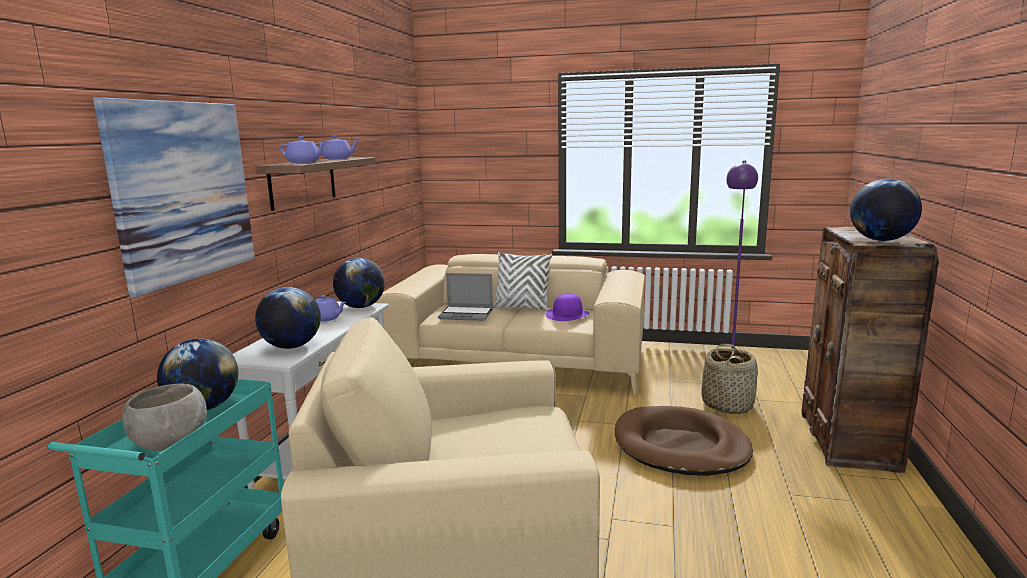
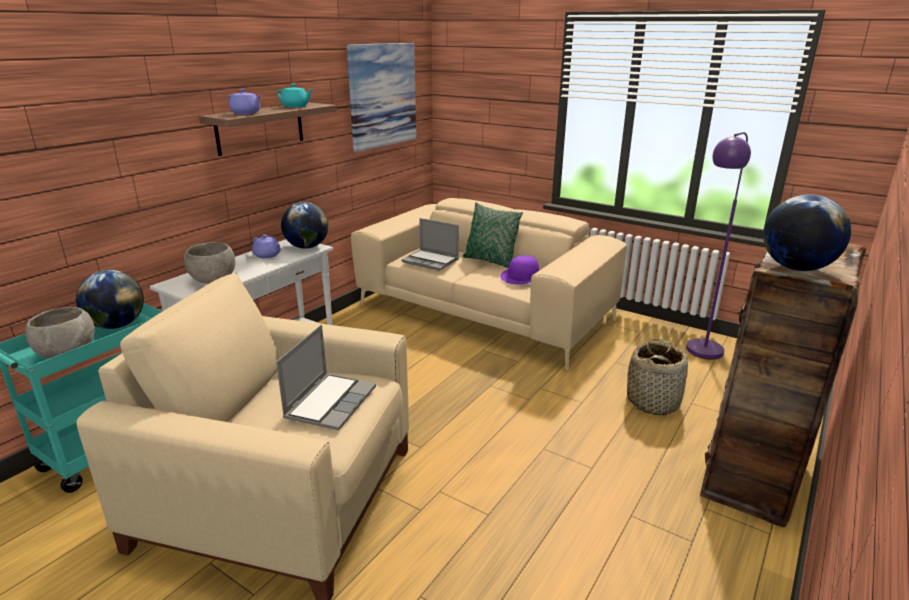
camera: 20 degrees right, 10 degrees up
picture [93,97,255,297] -> picture moved to [346,43,416,152]
globe [255,287,321,349] -> grey bowl [184,242,236,284]
purple teapot [315,135,359,159] -> turquoise teapot [277,84,312,107]
white pillow [493,251,552,311] -> green pillow [463,202,523,268]
brown dog bed [615,406,753,476] -> none
none -> laptop [276,325,376,430]

